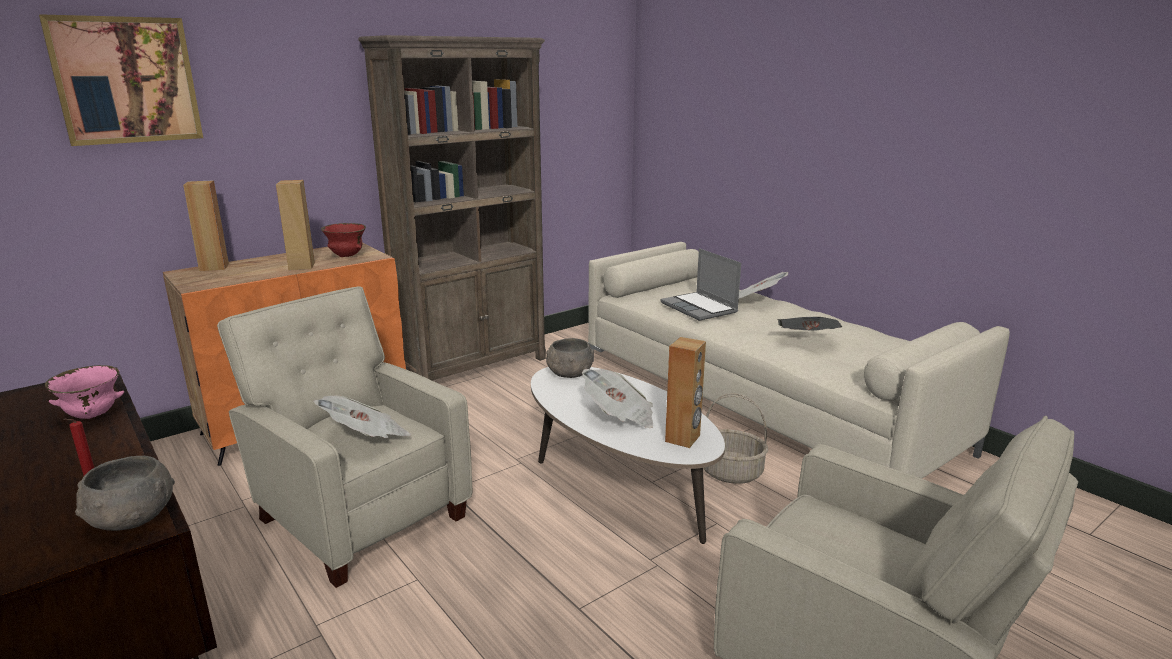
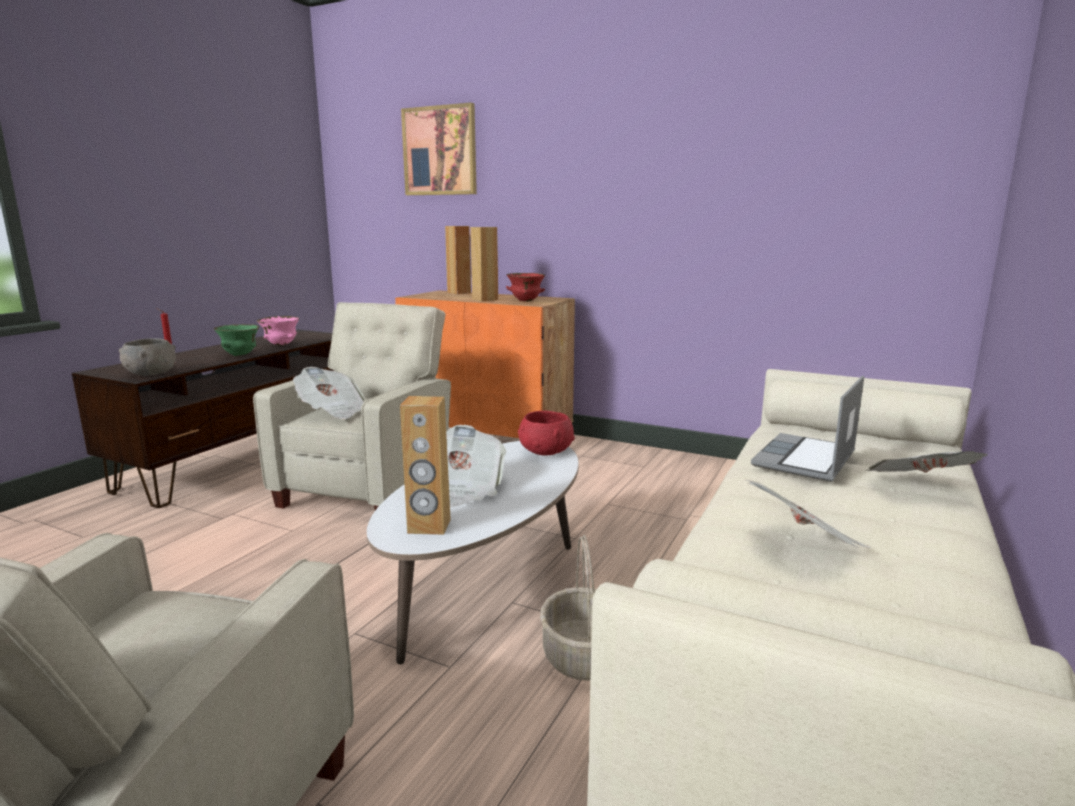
camera: 65 degrees right, 5 degrees down
brown bookcase [358,35,546,380] -> none
grey bowl [546,338,594,378] -> red bowl [518,411,575,456]
none -> green bowl [214,324,259,356]

